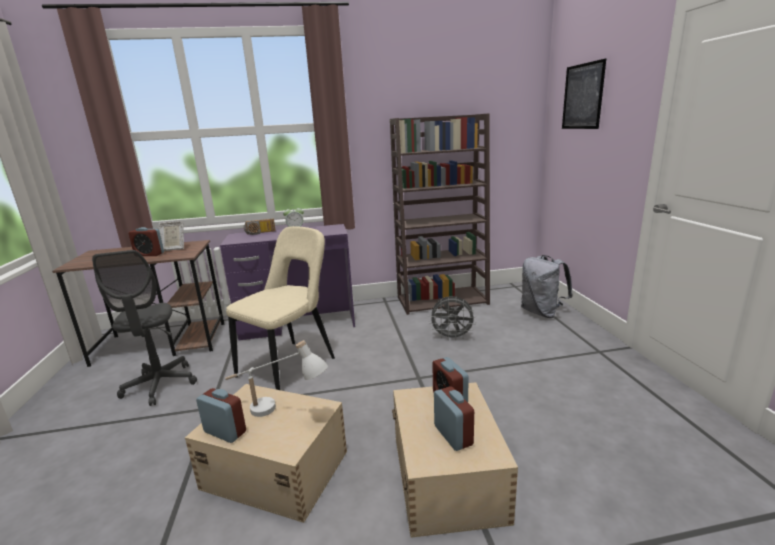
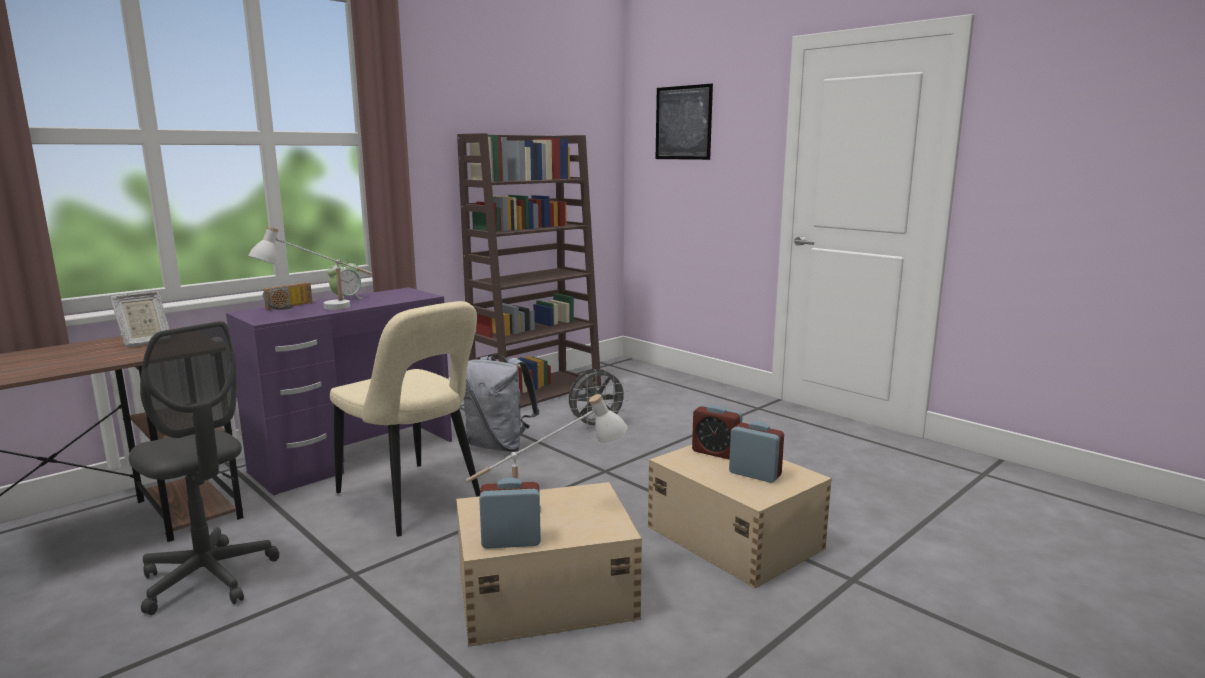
camera: 35 degrees left, 5 degrees down
alarm clock [129,227,164,256] -> none
beige chair [226,226,335,390] -> beige chair turned 135 degrees clockwise [330,301,480,536]
grey backpack [521,255,573,318] -> grey backpack moved to [464,354,539,452]
none -> white table lamp [248,226,372,310]

